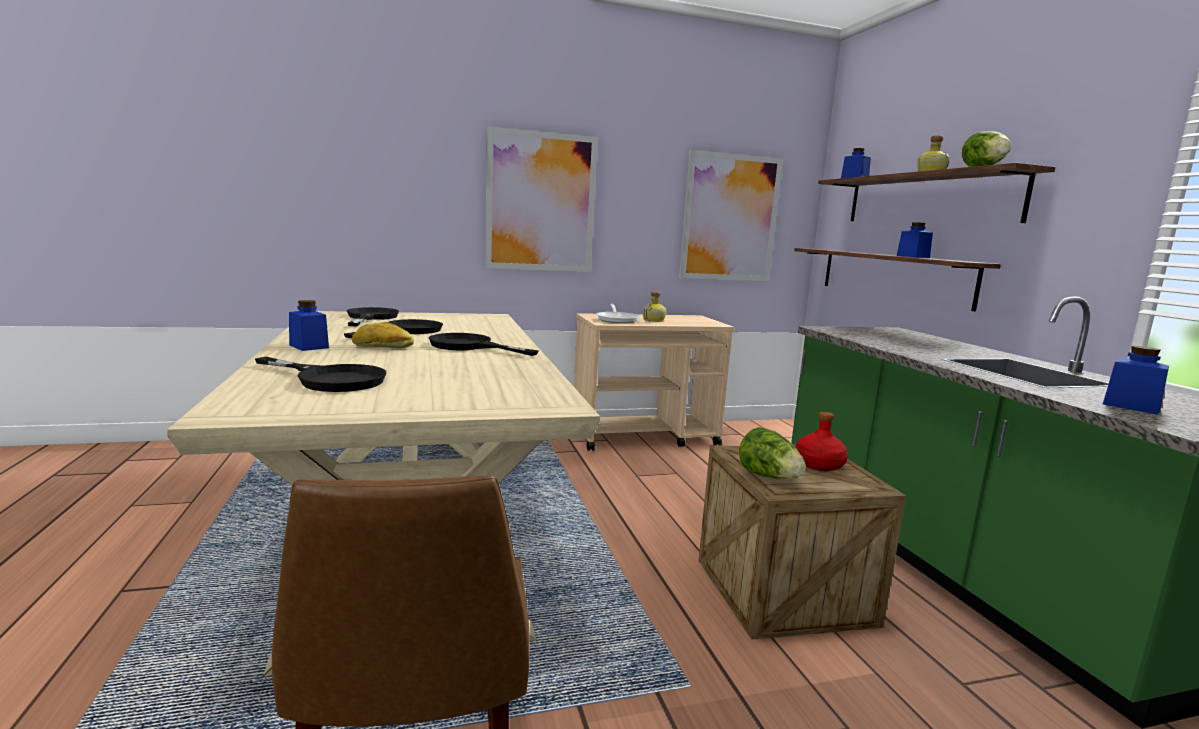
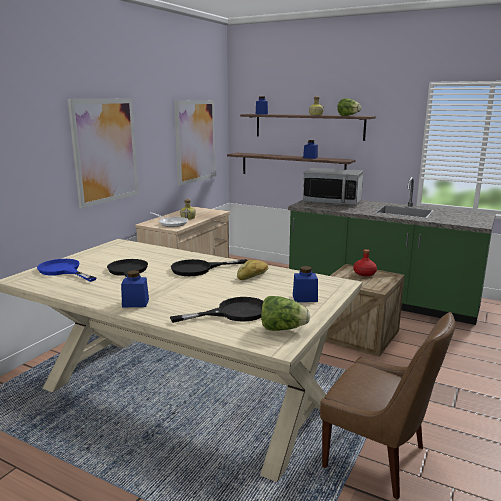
camera: 45 degrees left, 5 degrees up
black frying pan [347,307,399,326] -> blue frying pan [37,259,96,282]
bread [352,322,414,348] -> bread moved to [237,260,268,280]
lettuce [739,427,806,479] -> lettuce moved to [261,296,310,331]
blue jar [1103,346,1169,415] -> blue jar moved to [293,266,318,302]
none -> microwave [303,168,363,205]

